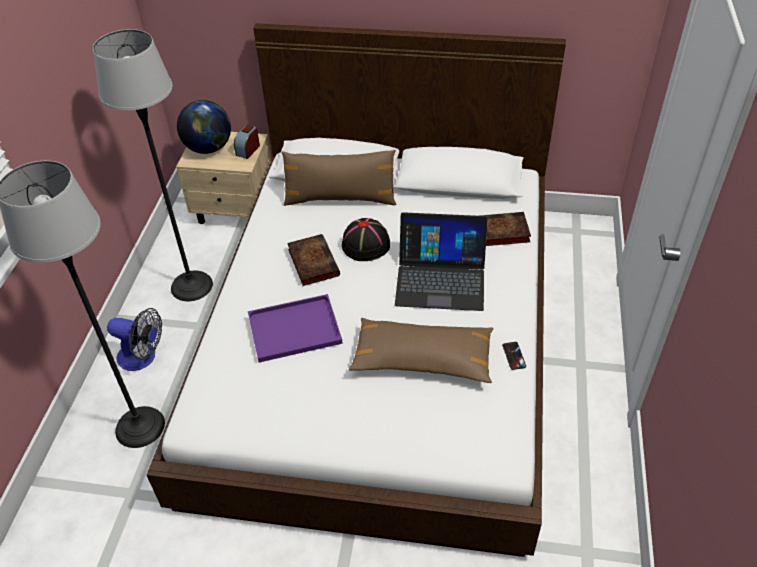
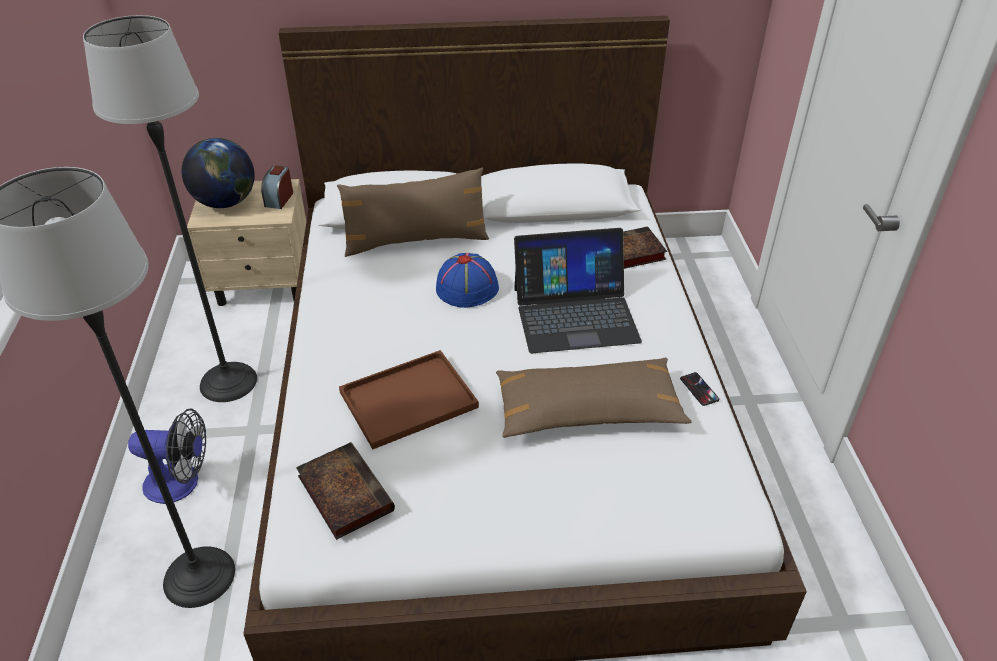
camera: 15 degrees left, 5 degrees down
purple tray [248,294,343,362] -> brown tray [339,350,479,449]
book [287,234,340,286] -> book moved to [296,442,395,540]
black hat [342,218,390,261] -> blue hat [436,253,499,308]

